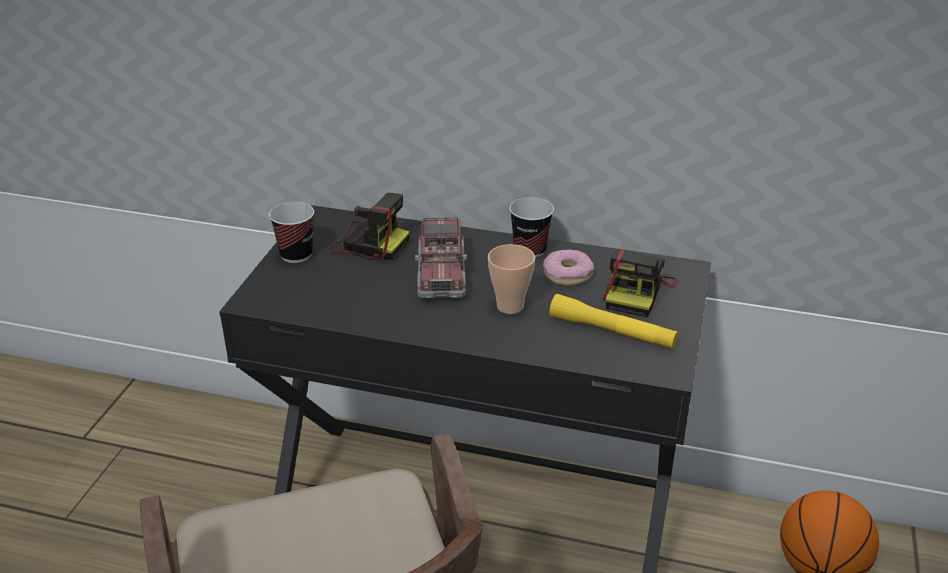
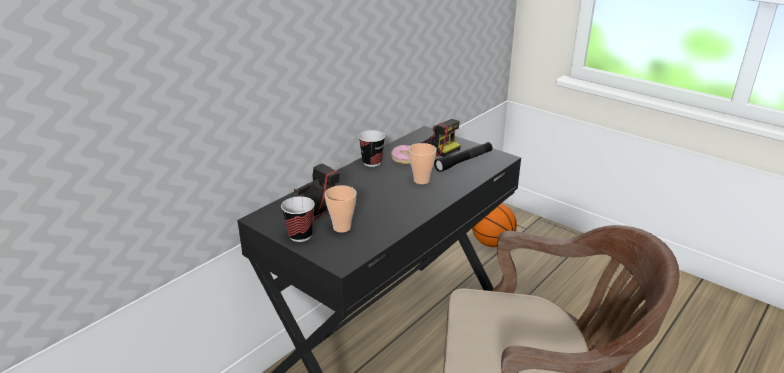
camera: 65 degrees left, 5 degrees down
toy truck [415,218,467,298] -> none
yellow flashlight [549,294,678,349] -> black flashlight [434,142,492,172]
none -> cup [324,185,357,232]

